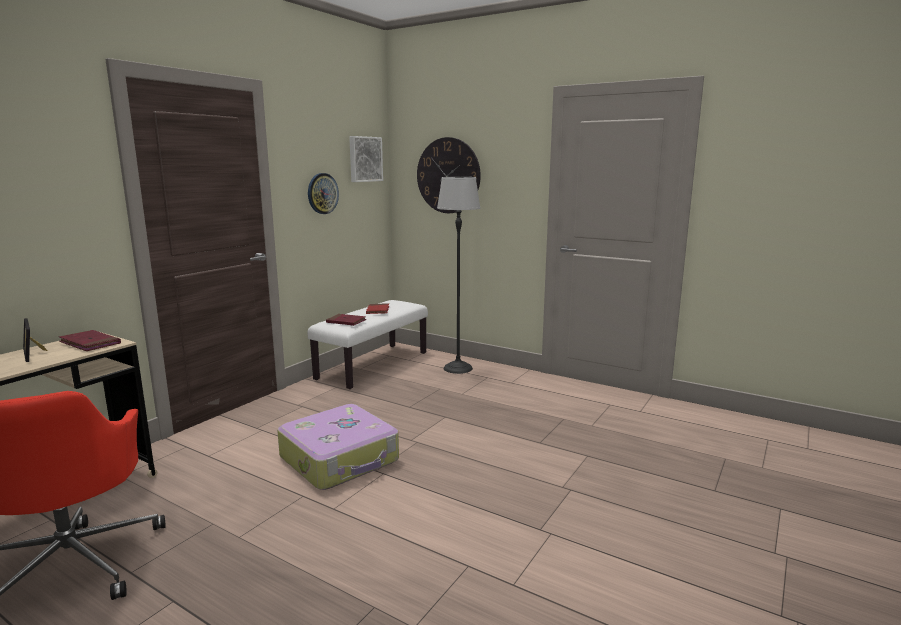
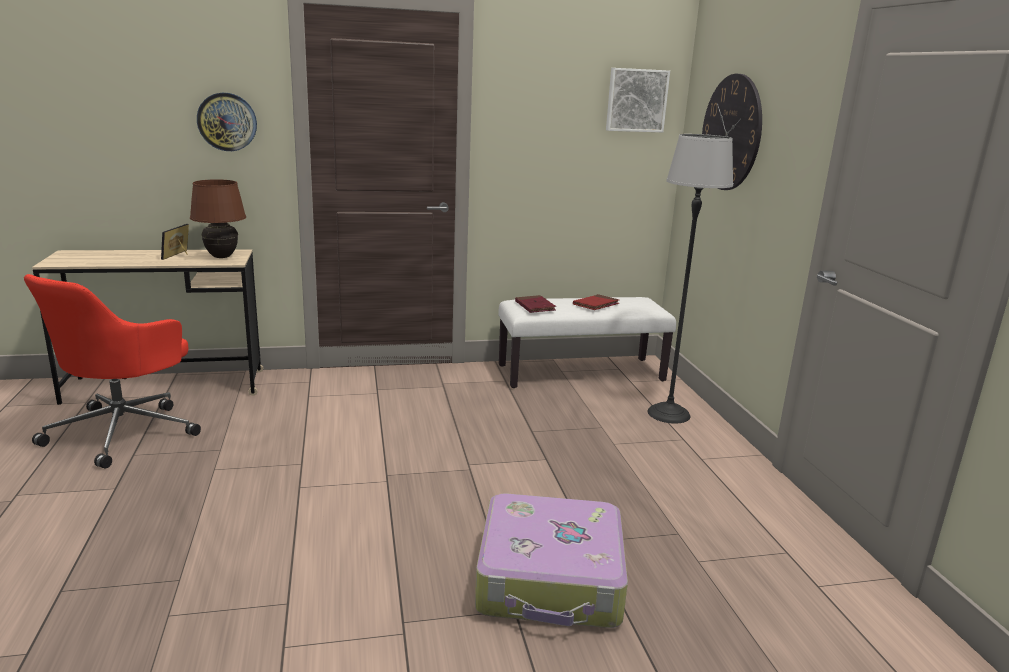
camera: 45 degrees right, 5 degrees up
red book [59,330,121,351] -> brown table lamp [190,179,246,258]
suitcase [277,404,399,490] -> suitcase moved to [475,494,628,628]
wall clock [308,173,339,214] -> wall clock moved to [197,93,257,151]

